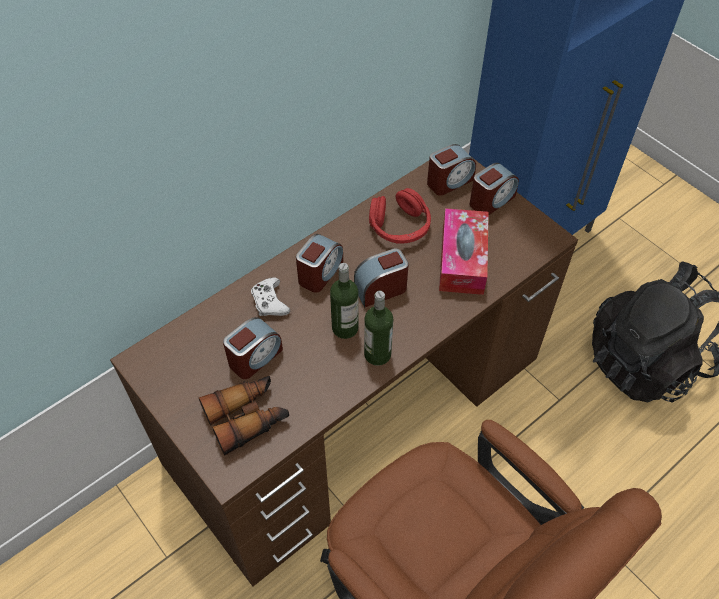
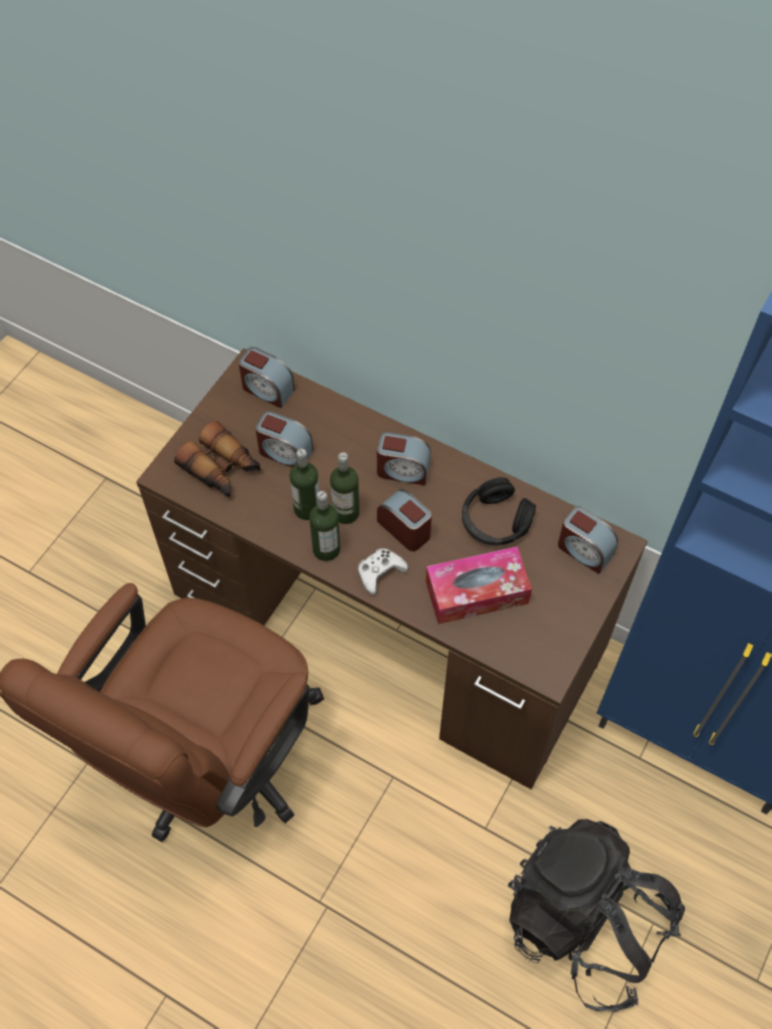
camera: 70 degrees right, 5 degrees up
white game controller [251,278,290,316] -> white game controller moved to [358,548,408,595]
red headphones [369,188,431,244] -> black headphones [462,477,536,545]
alarm clock [470,163,519,215] -> alarm clock moved to [238,347,295,408]
none -> bottle [290,449,319,520]

